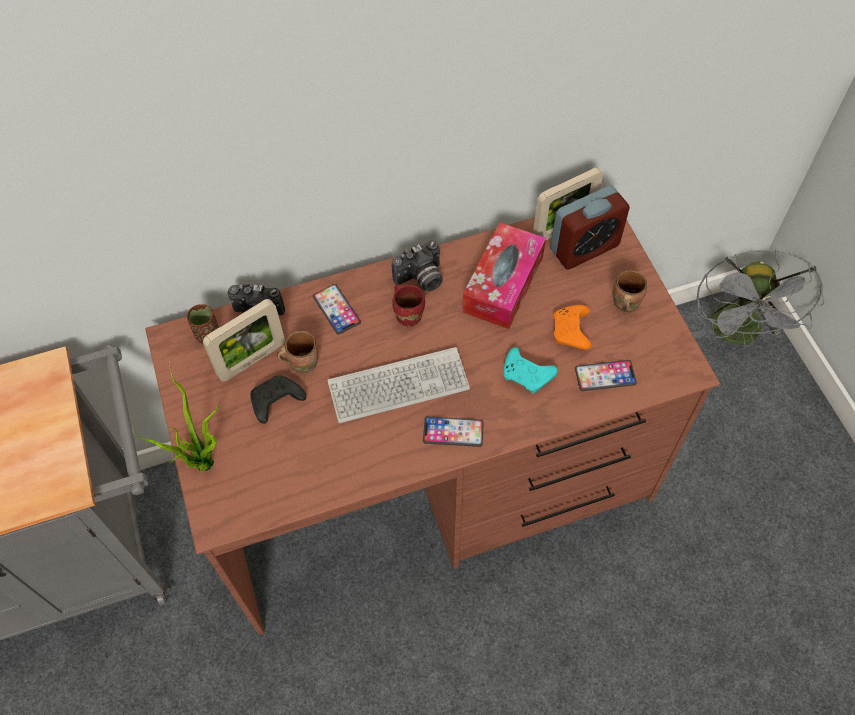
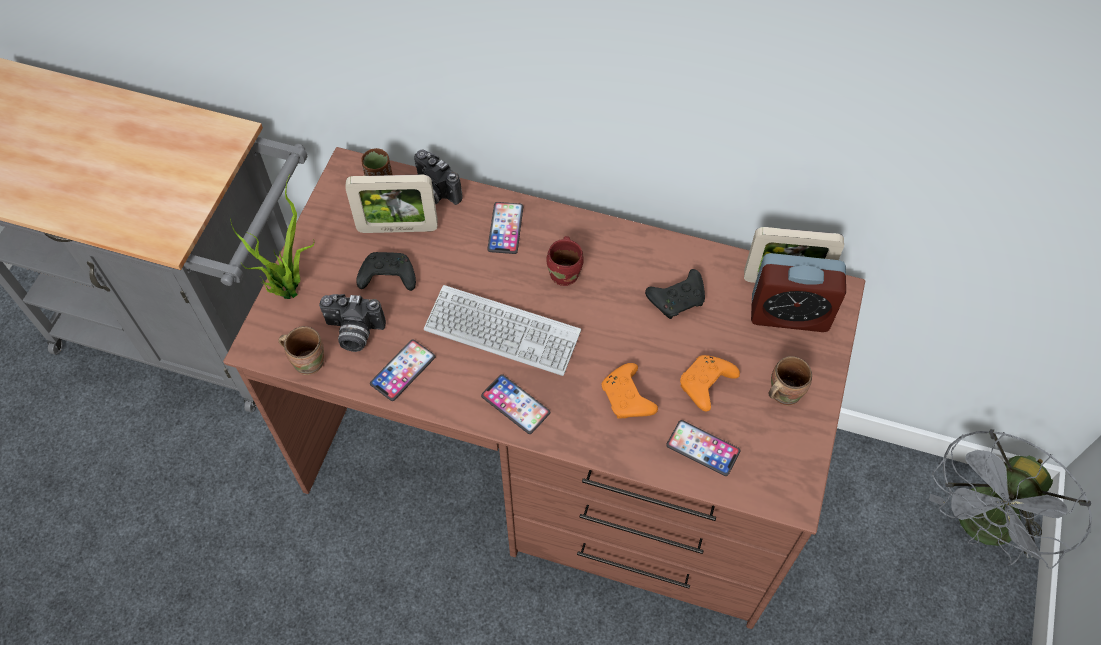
camera: 35 degrees right, 0 degrees up
brown mug [277,331,318,374] -> brown mug moved to [278,326,324,375]
camera [391,240,442,291] -> camera moved to [319,294,386,352]
tissue box [462,223,546,329] -> black game controller [645,269,705,319]
turquoise game controller [503,347,558,394] -> orange game controller [602,363,658,419]
none -> phone [370,339,435,401]

